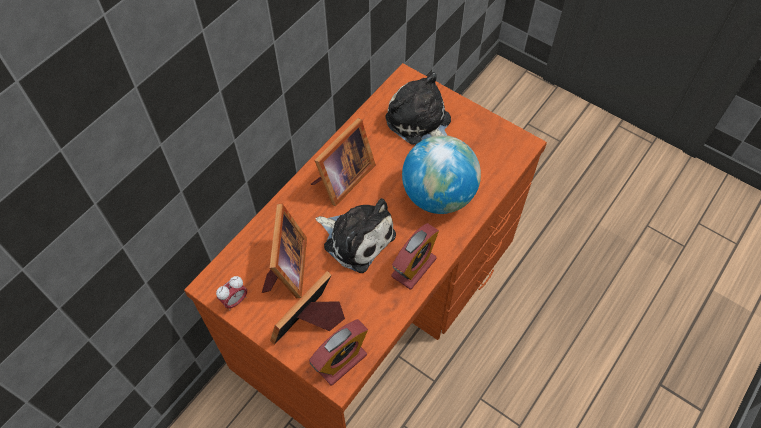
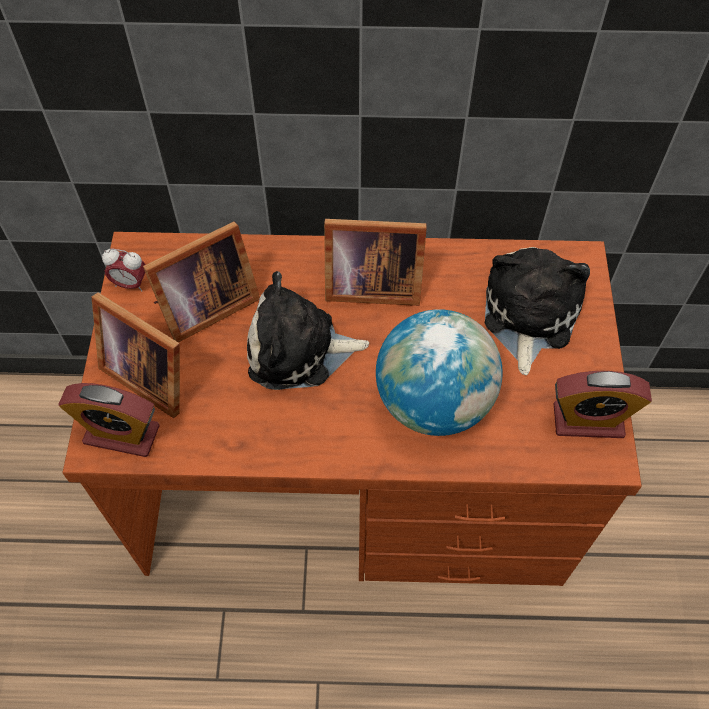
camera: 55 degrees right, 0 degrees up
picture frame [270,271,345,345] -> picture frame turned 150 degrees counterclockwise [91,292,180,418]
plush toy [315,198,396,273] -> plush toy turned 90 degrees clockwise [247,271,369,390]
alarm clock [391,223,439,290] -> alarm clock moved to [554,371,652,438]

